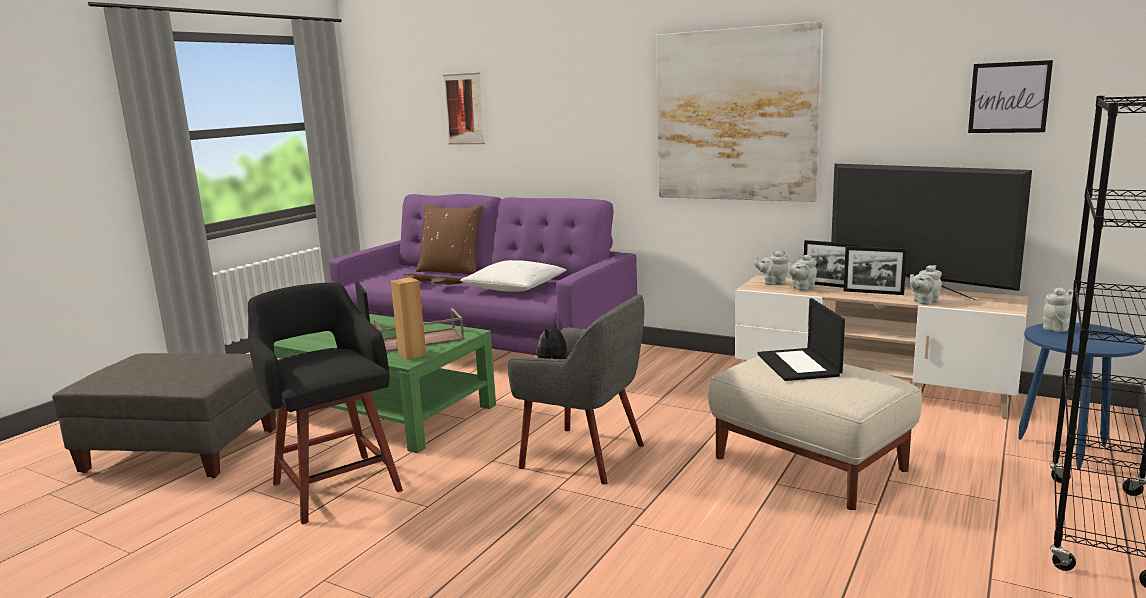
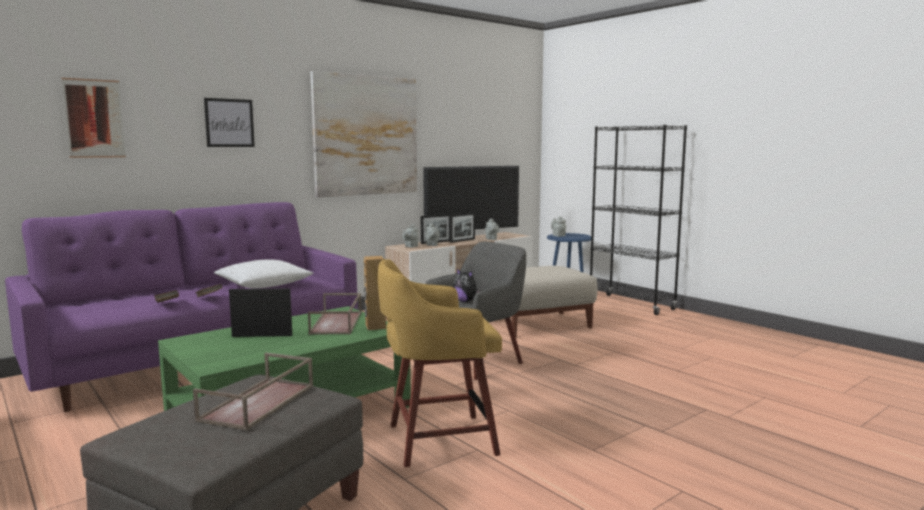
camera: 70 degrees left, 5 degrees down
black stool [248,283,403,524] -> yellow stool [378,259,502,467]
brown pillow [416,204,483,275] -> none
laptop [757,298,845,381] -> none
picture [968,60,1053,133] -> picture moved to [204,98,255,147]
none -> brown tray [193,353,313,431]

